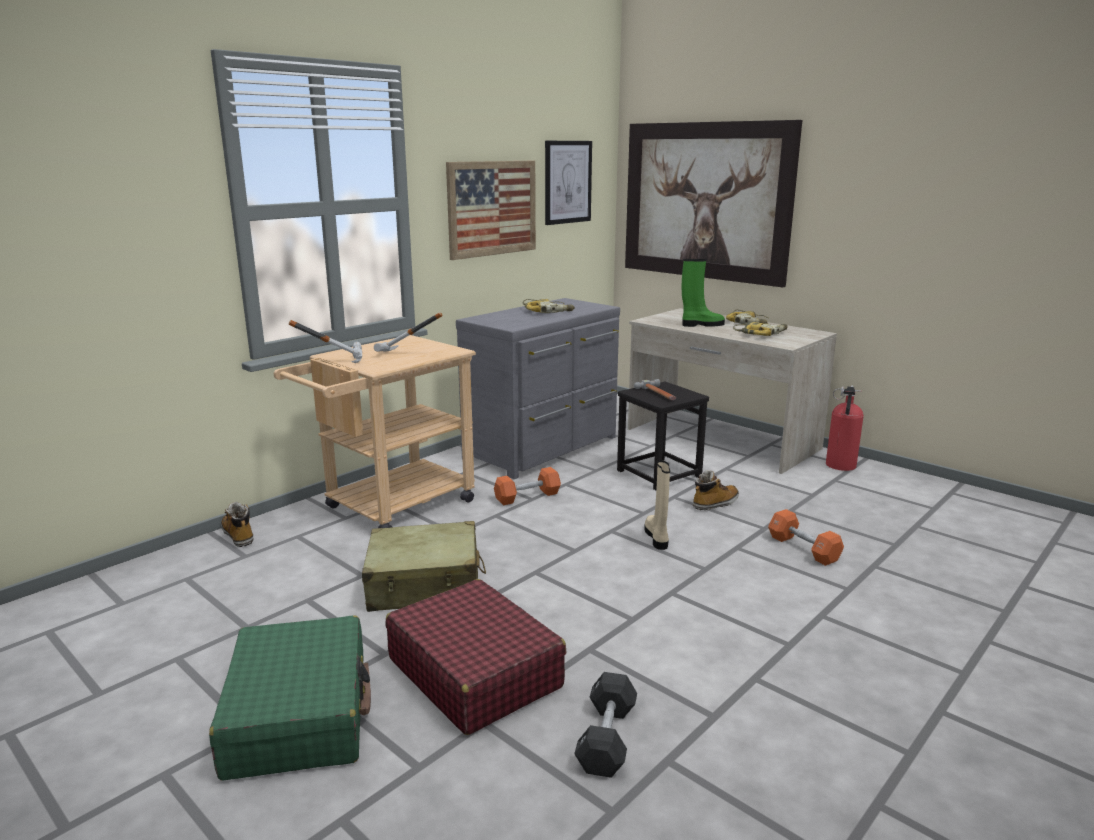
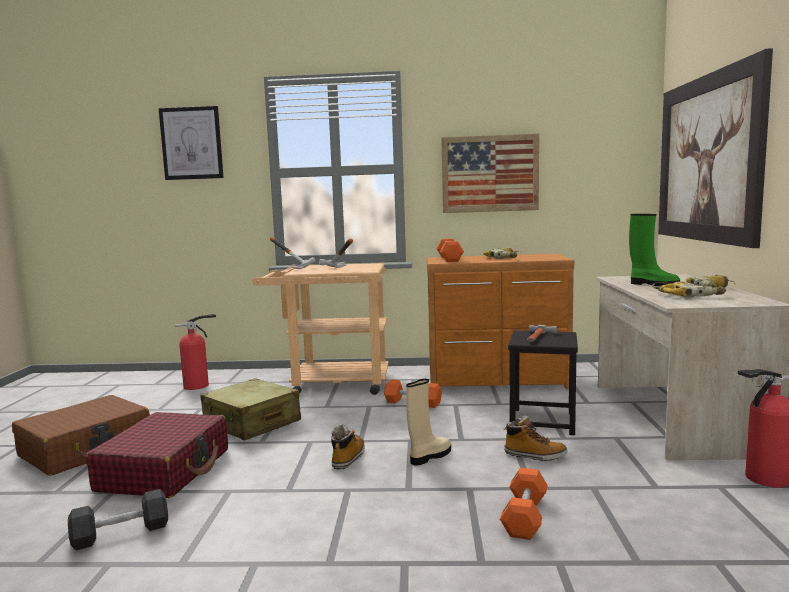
camera: 50 degrees right, 10 degrees down
green suitcase [209,615,371,781] -> brown suitcase [12,395,150,476]
boot [221,502,253,547] -> boot moved to [331,424,365,469]
grey dresser [456,298,620,479] -> brown dresser [427,254,574,389]
picture [545,141,592,225] -> picture moved to [159,106,224,180]
none -> fire extinguisher [175,314,216,390]
none -> orange dumbbell [436,238,464,262]

